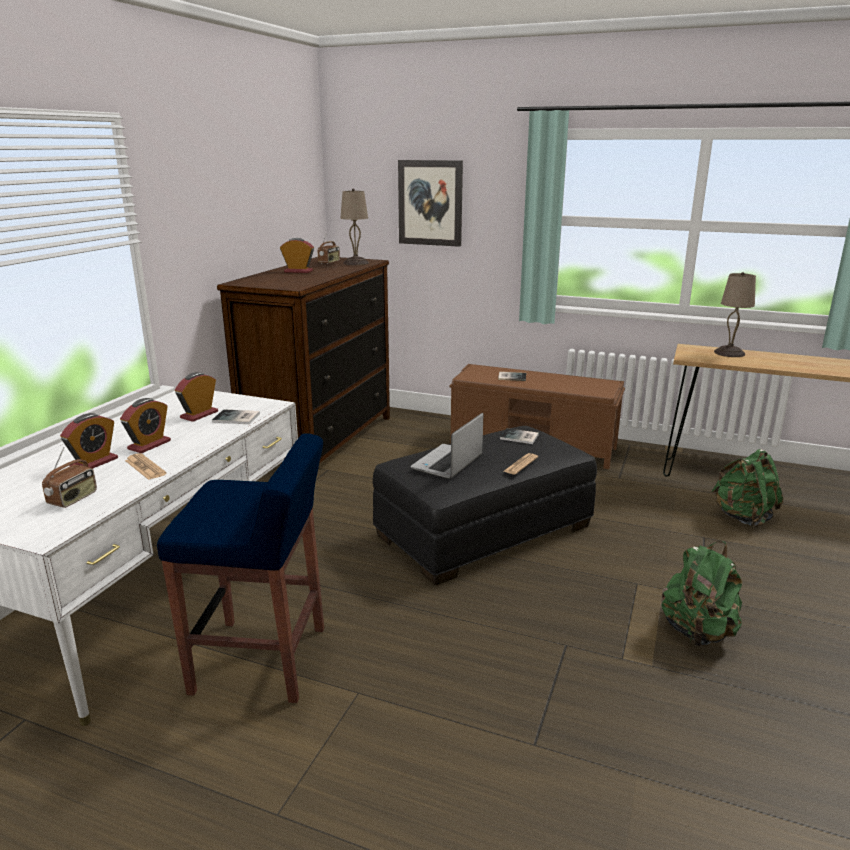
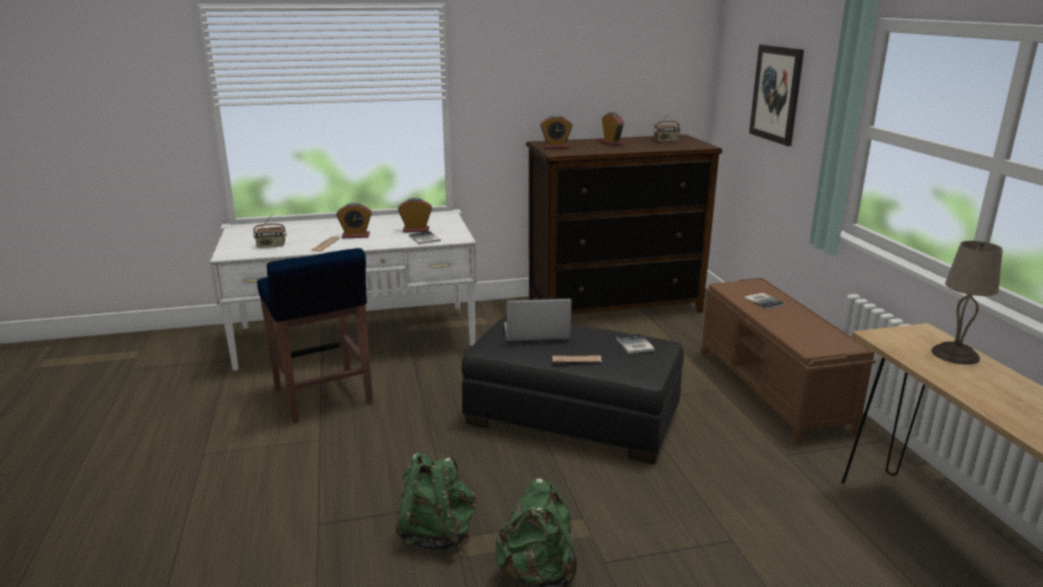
camera: 55 degrees right, 0 degrees up
alarm clock [60,413,118,469] -> alarm clock moved to [540,115,573,149]
beige table lamp [341,189,369,265] -> none
green backpack [711,449,783,528] -> green backpack moved to [396,452,476,550]

